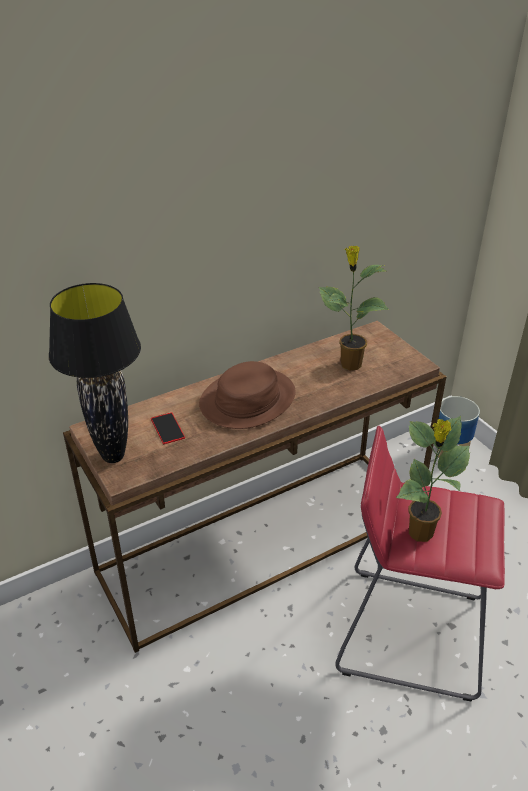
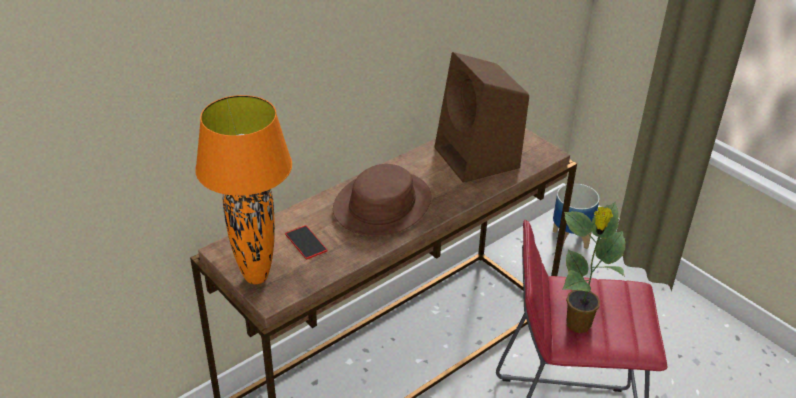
camera: 10 degrees left, 0 degrees up
black table lamp [49,283,141,463] -> orange table lamp [195,95,292,284]
potted plant [319,246,389,370] -> brown speaker [435,52,529,183]

